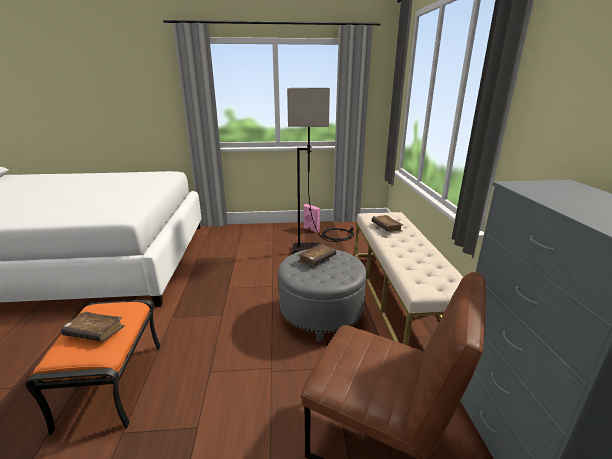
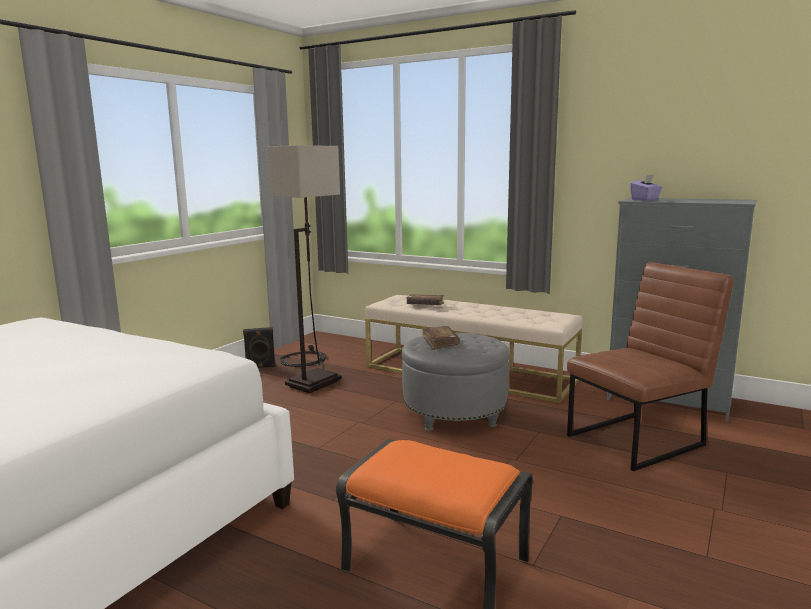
camera: 55 degrees left, 10 degrees down
brown book [61,311,125,342] -> none
pink speaker [304,204,320,233] -> black speaker [243,327,276,368]
none -> purple tissue box [630,175,663,201]

